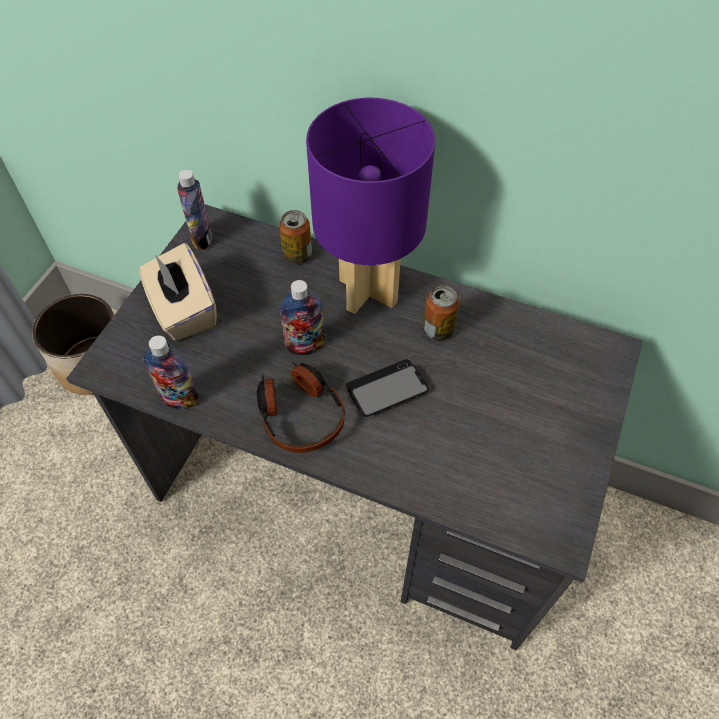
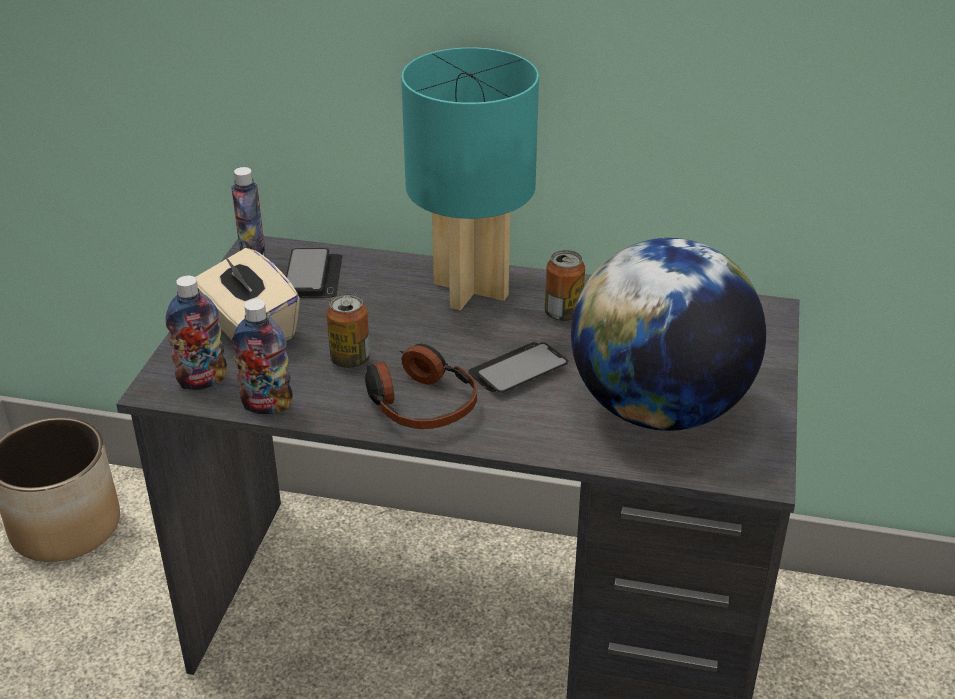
camera: 10 degrees left, 20 degrees down
can [279,210,312,264] -> can moved to [326,294,370,369]
bottle [280,280,325,355] -> bottle moved to [166,276,227,390]
purple table lamp [306,98,435,314] -> turquoise table lamp [401,47,539,310]
none -> phone [286,248,342,297]
none -> globe [571,238,766,431]

